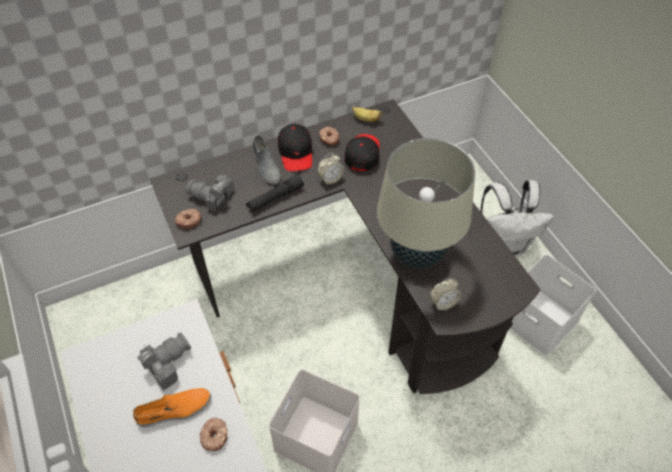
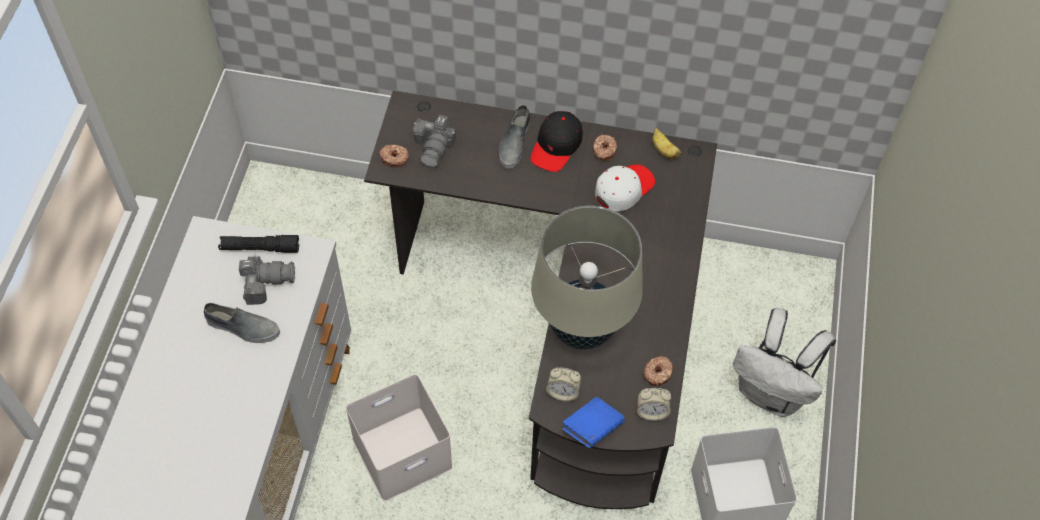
camera: 35 degrees right, 5 degrees up
orange shoe [133,388,211,428] -> grey shoe [204,303,280,343]
camera [186,175,234,212] -> camera turned 135 degrees counterclockwise [413,114,456,167]
donut [200,418,228,451] -> donut moved to [643,356,674,386]
black flashlight [246,174,304,212] -> black flashlight moved to [218,235,299,253]
alarm clock [317,153,344,185] -> alarm clock moved to [637,388,671,421]
black cap [344,134,380,171] -> white cap [595,164,655,211]
none -> blue book [562,397,625,448]

